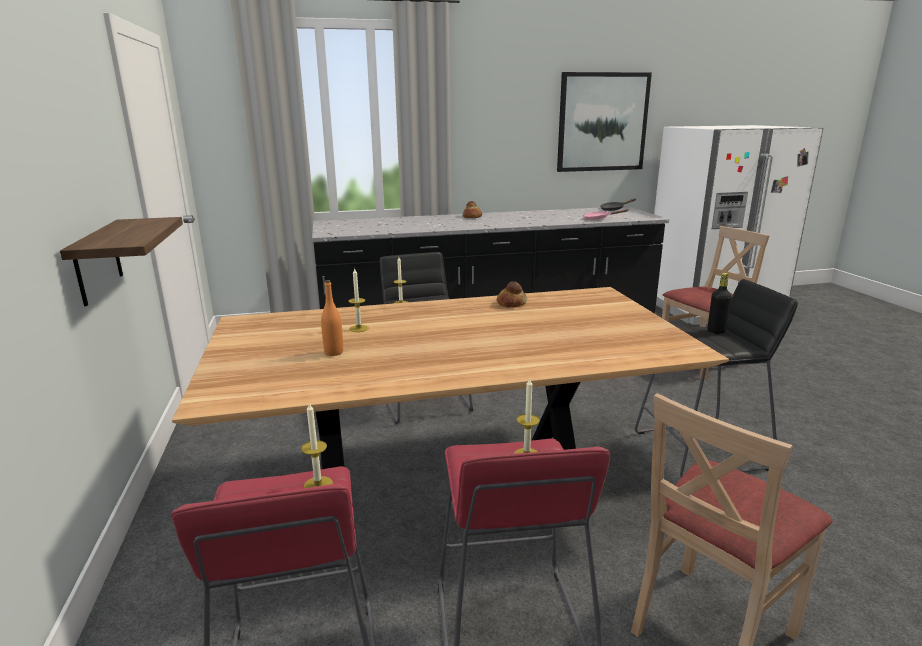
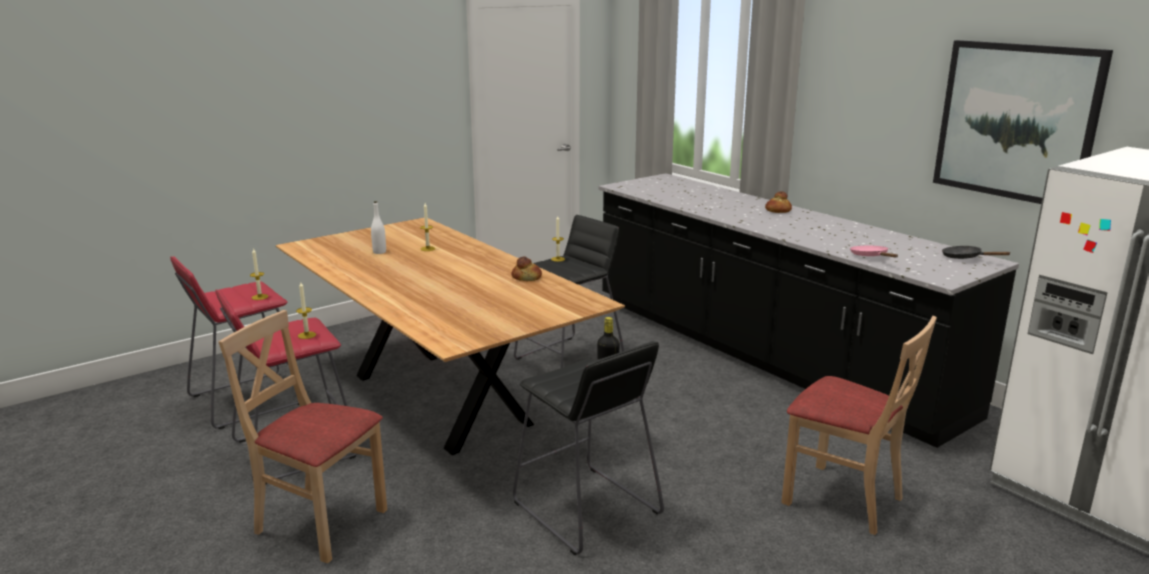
camera: 65 degrees right, 0 degrees up
shelf [60,217,183,306] -> none
orange bottle [321,280,343,356] -> white bottle [371,201,386,254]

